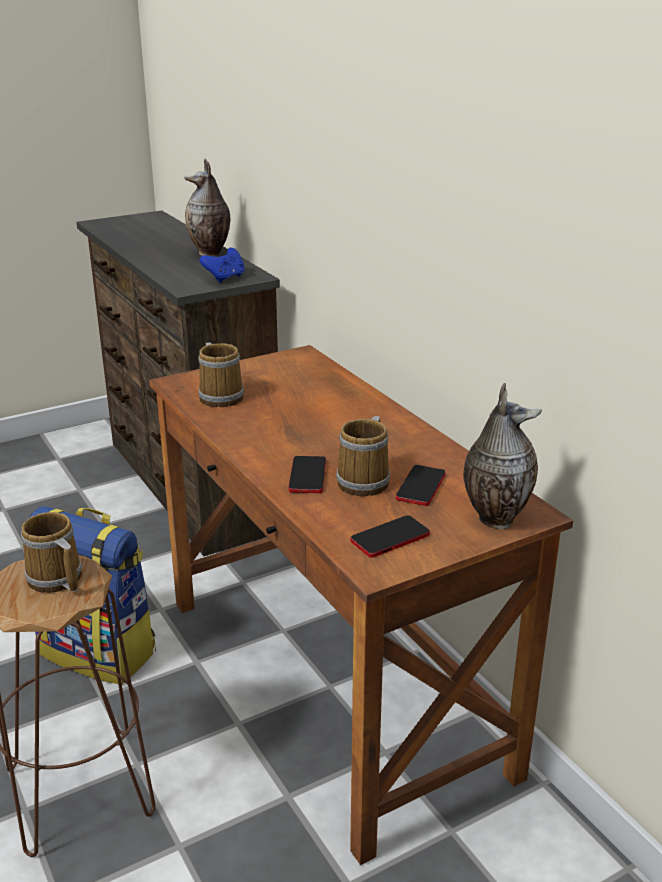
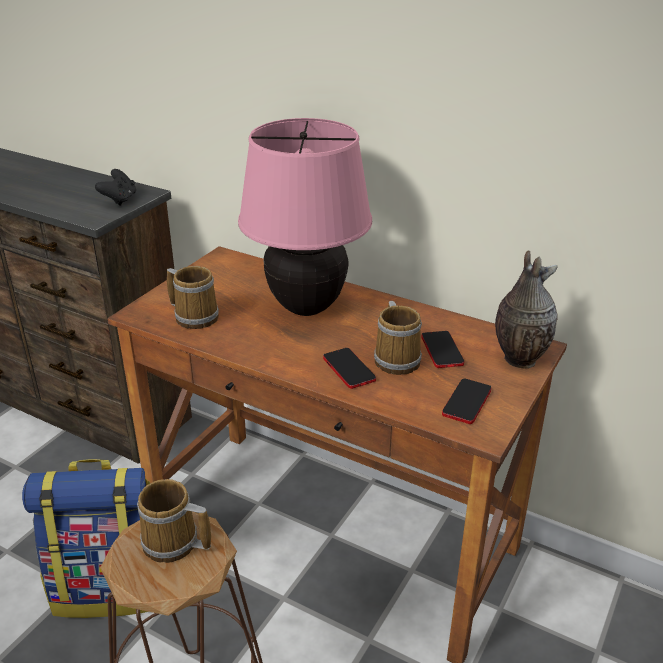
camera: 30 degrees left, 5 degrees up
vase [184,159,230,257] -> none
blue game controller [199,248,245,283] -> black game controller [95,169,136,206]
none -> pink table lamp [238,118,372,316]

